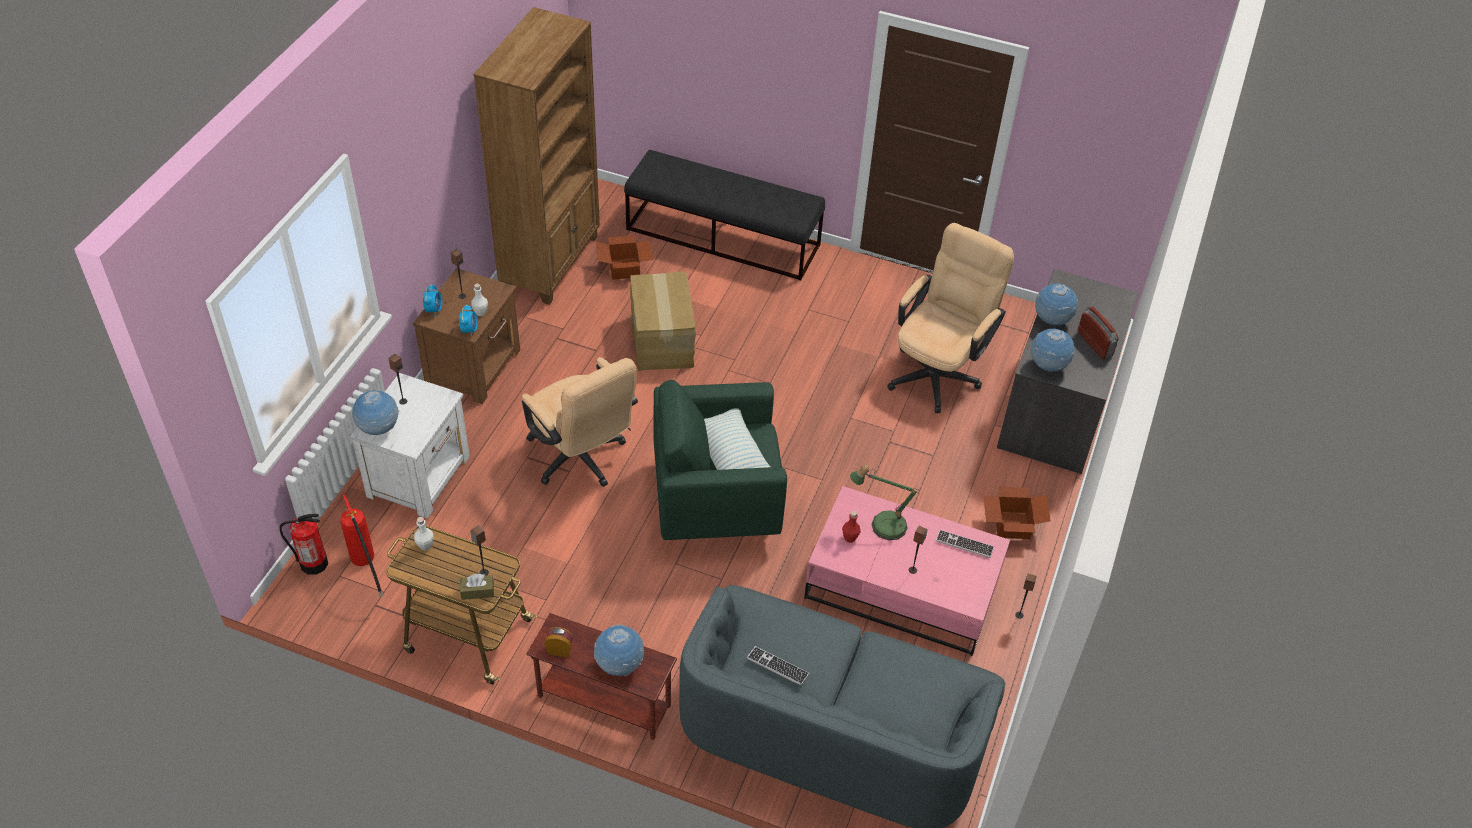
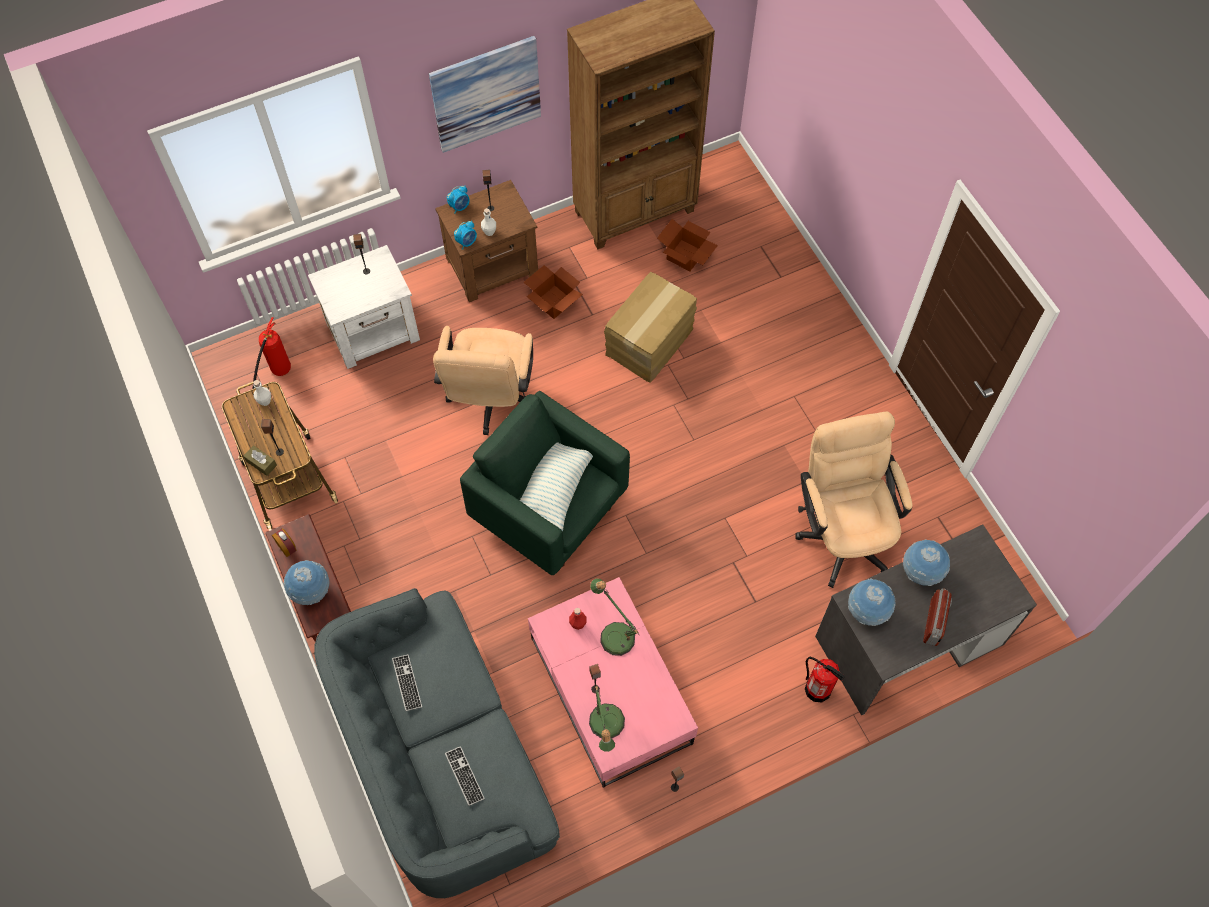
camera: 45 degrees right, 15 degrees up
fire extinguisher [280,514,328,575] -> fire extinguisher moved to [805,657,845,702]
globe [352,390,400,435] -> none
black bench [624,150,825,280] -> none
beige office chair [887,223,1014,413] -> beige office chair turned 90 degrees counterclockwise [795,411,912,588]
keyboard [936,530,994,558] -> keyboard moved to [445,746,485,806]
cardboard box [983,487,1051,539] -> cardboard box moved to [524,265,583,319]
none -> picture [429,36,541,153]
none -> table lamp [589,685,625,752]

